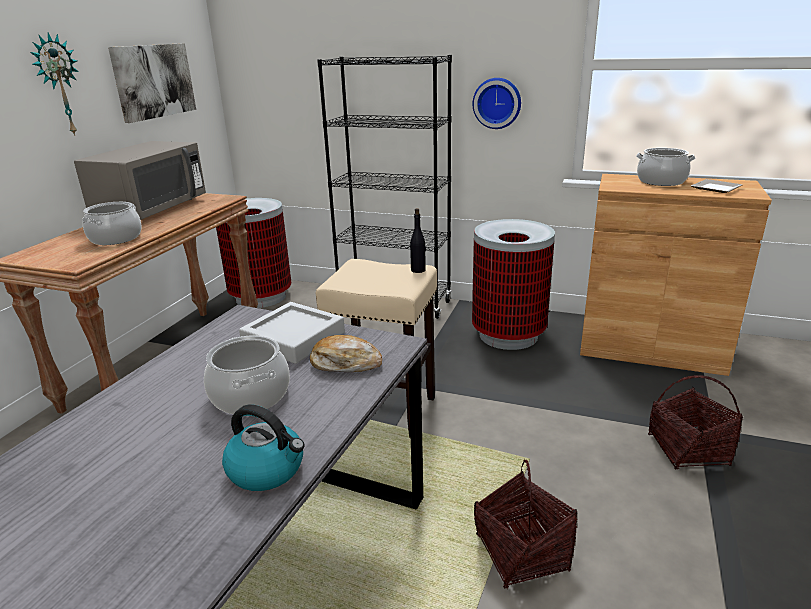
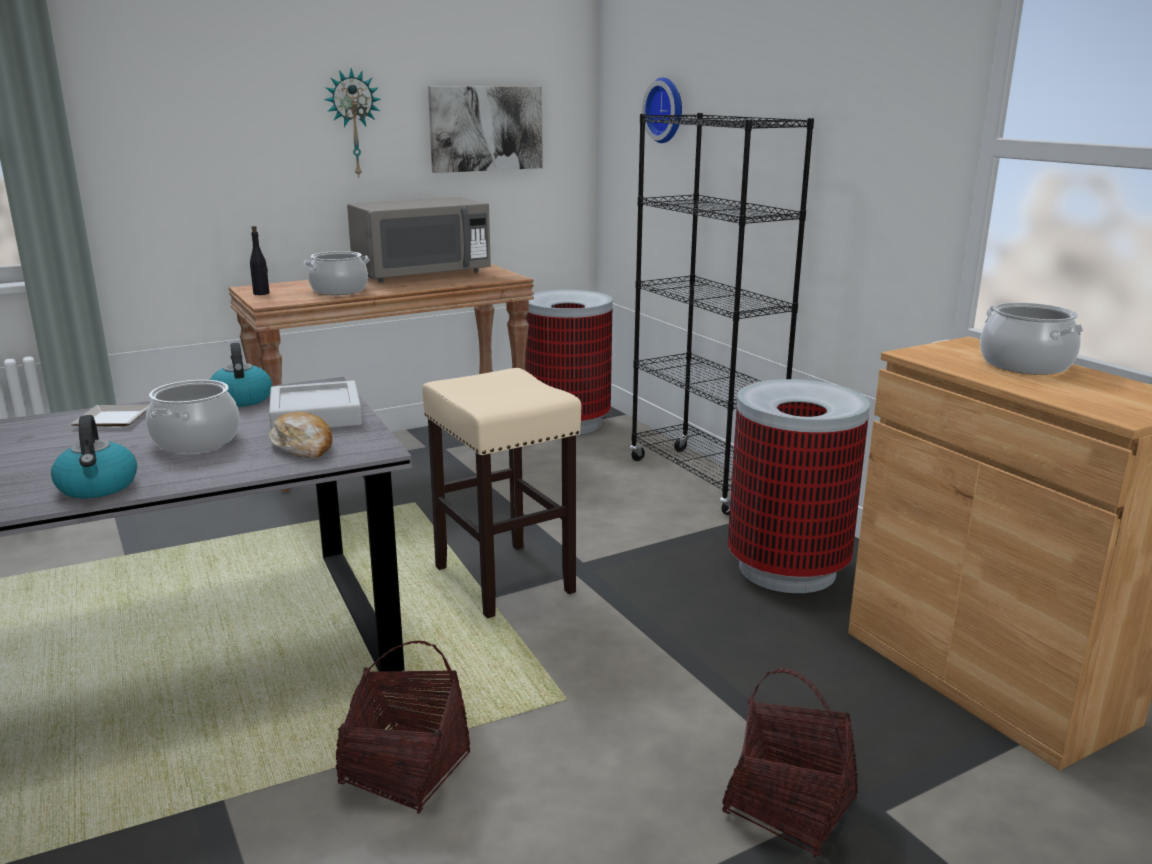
camera: 40 degrees right, 5 degrees down
black bottle [410,208,426,273] -> black bottle moved to [250,226,269,295]
wall clock [473,78,521,129] -> wall clock moved to [642,77,682,143]
plate [691,179,742,193] -> plate moved to [71,405,149,426]
none -> kettle [210,343,272,407]

